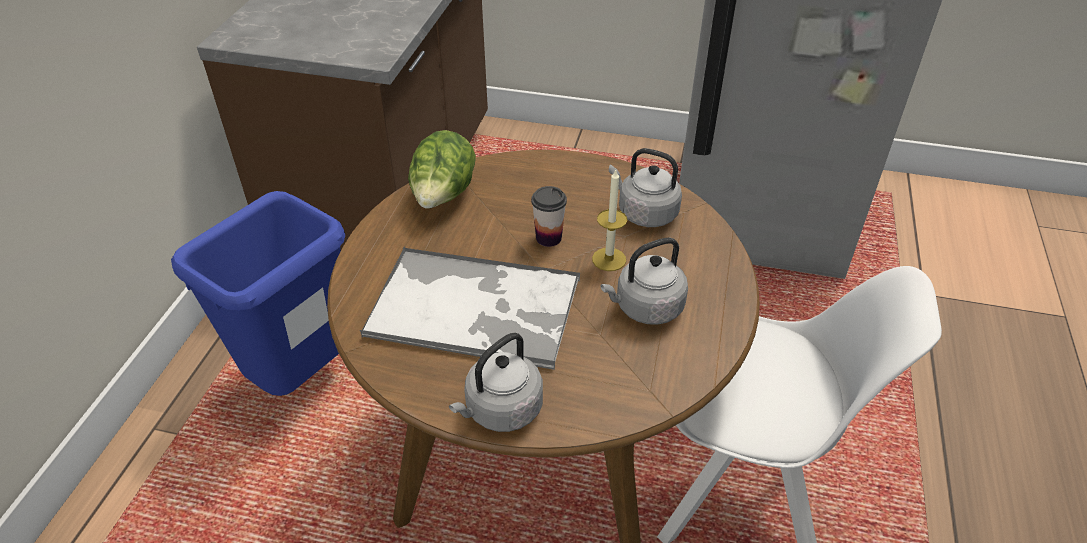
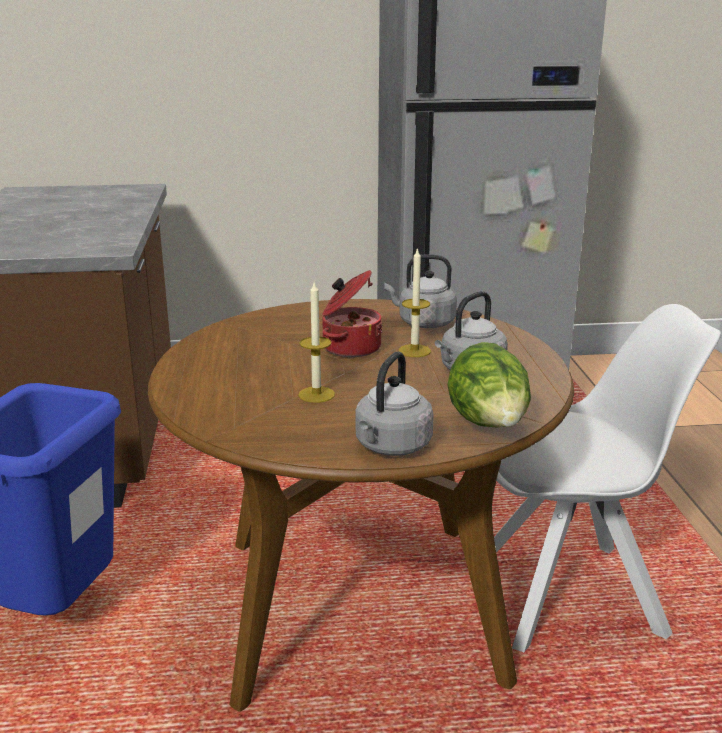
camera: 20 degrees left, 20 degrees down
tray [360,246,580,370] -> candle [298,280,335,403]
lettuce [408,130,476,208] -> lettuce moved to [447,342,531,427]
cup [531,186,567,247] -> cooking pot [322,270,383,357]

